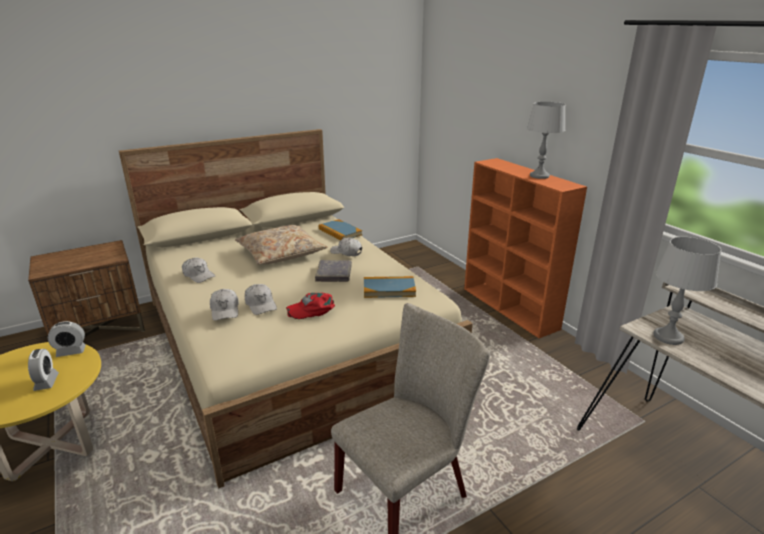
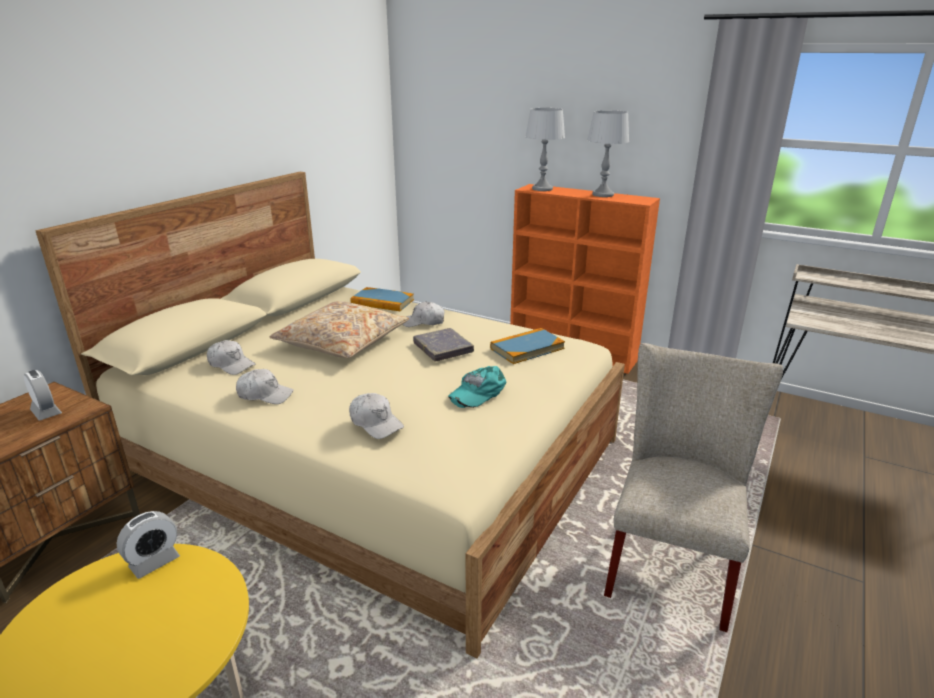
camera: 30 degrees left, 0 degrees up
alarm clock [28,349,59,391] -> alarm clock moved to [24,370,62,421]
white cap [245,284,277,315] -> white cap moved to [207,340,256,375]
red cap [286,292,335,319] -> turquoise cap [448,366,506,408]
grey table lamp [653,237,721,345] -> grey table lamp moved to [525,108,565,191]

